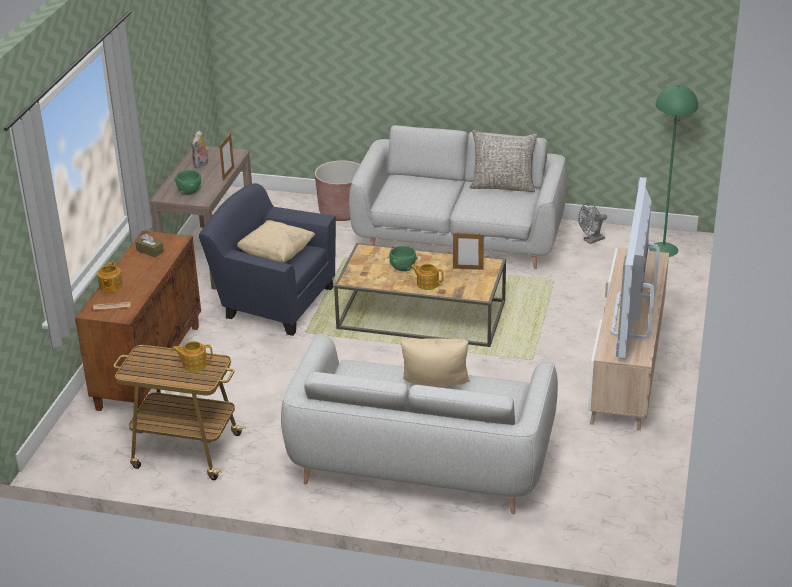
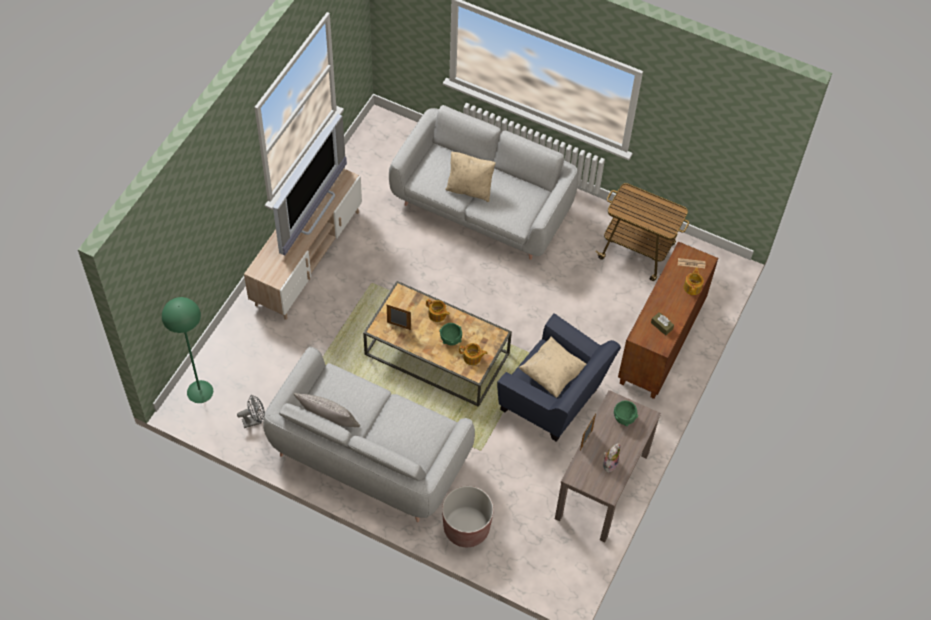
camera: 170 degrees left, 25 degrees up
teapot [172,341,213,372] -> teapot moved to [459,343,488,365]

